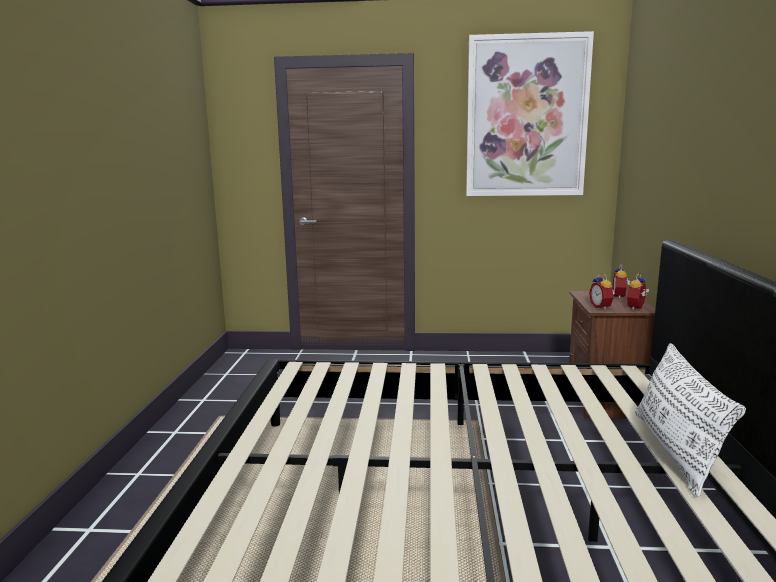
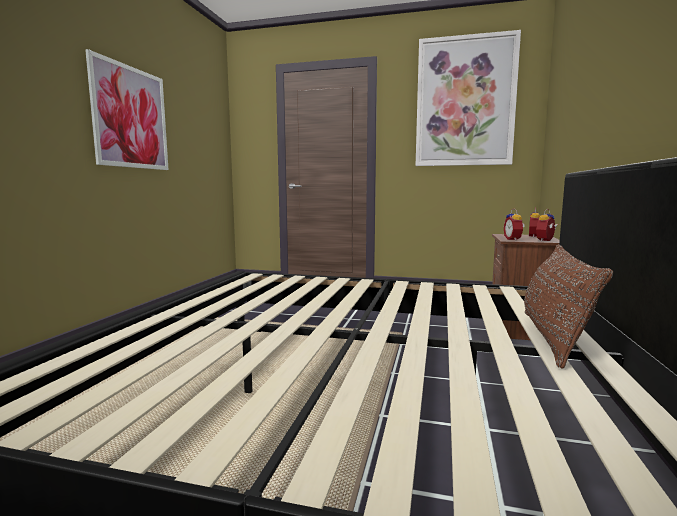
camera: 10 degrees right, 5 degrees down
white pillow [635,343,746,497] -> brown pillow [524,244,613,369]
none -> picture [85,49,169,170]

